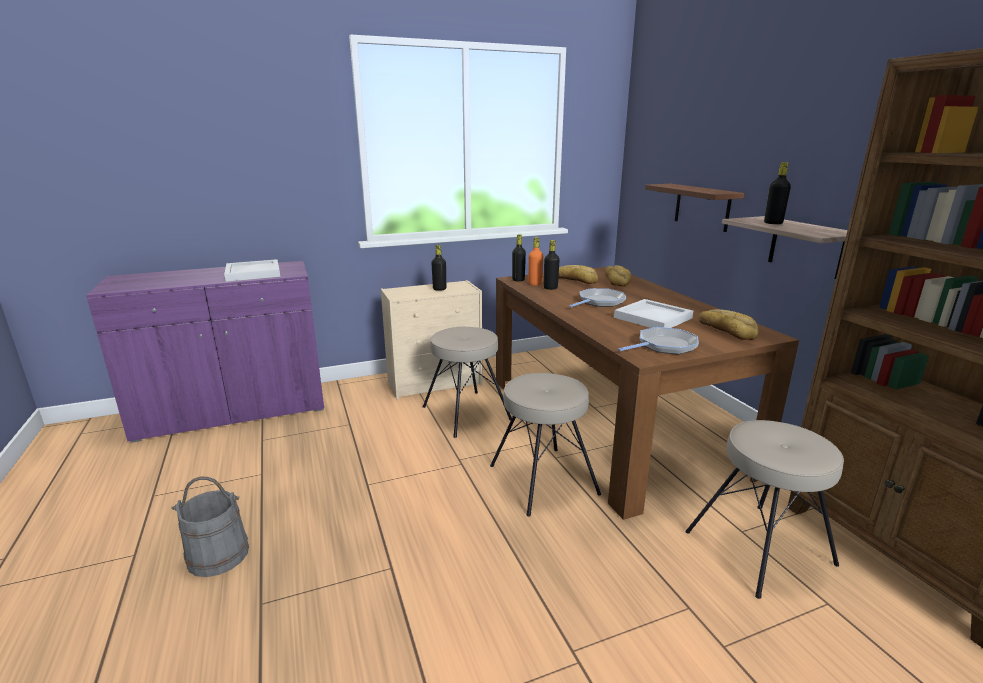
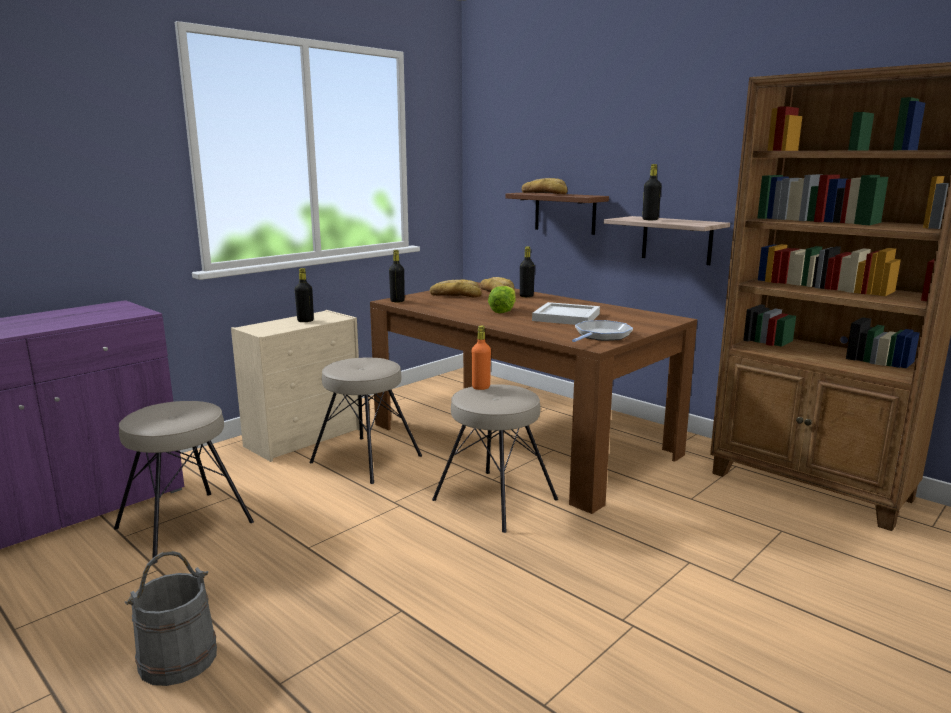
camera: 25 degrees left, 5 degrees down
white tray [224,259,280,282] -> none
orange bottle [528,237,543,285] -> orange bottle moved to [472,326,491,390]
black bottle [544,240,560,290] -> black bottle moved to [520,246,535,297]
frying pan [569,288,626,307] -> lettuce [488,286,516,313]
beige stool [685,420,844,599] -> beige stool moved to [114,401,254,564]
bread [699,309,758,340] -> bread moved to [522,178,567,195]

